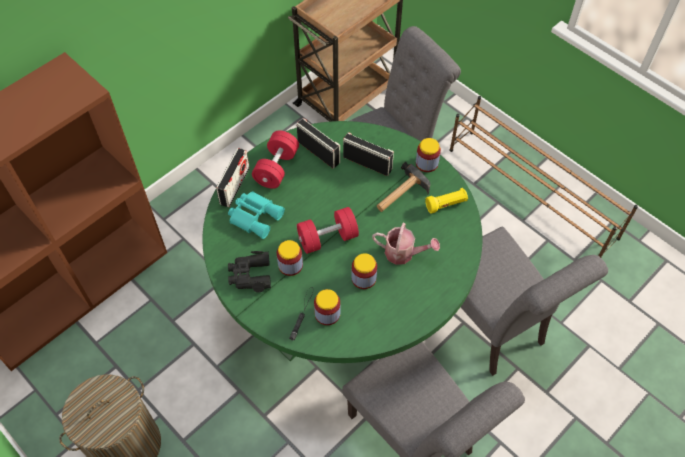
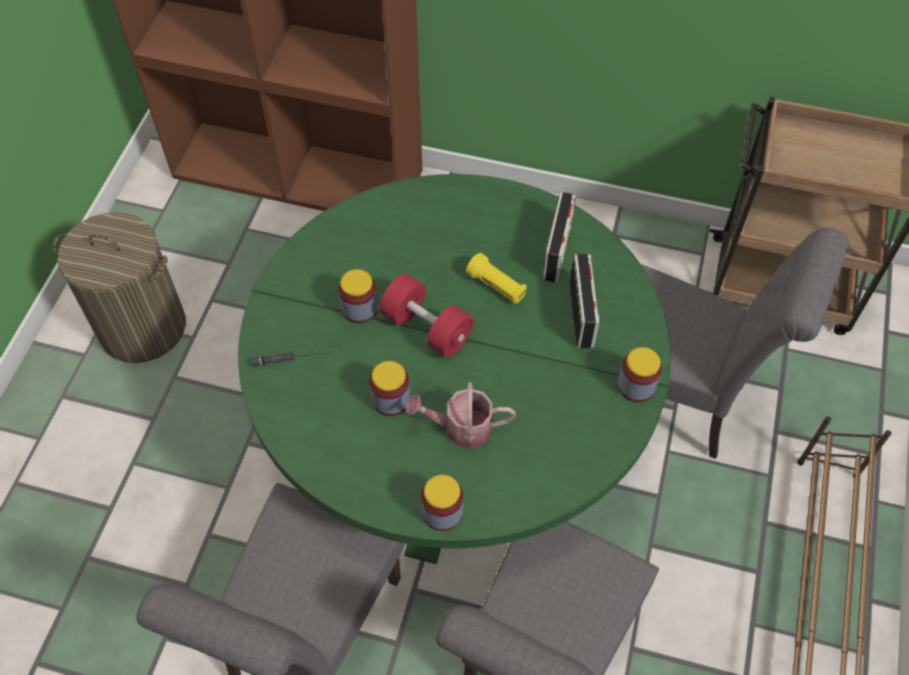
camera: 60 degrees right, 0 degrees up
radio [216,148,250,207] -> none
turquoise binoculars [228,191,285,239] -> none
black binoculars [228,251,271,293] -> none
red dumbbell [252,130,299,189] -> none
jar [314,289,340,325] -> jar moved to [421,475,463,531]
watering can [372,223,440,265] -> watering can turned 105 degrees clockwise [405,382,516,449]
hammer [377,162,430,212] -> none
yellow flashlight [425,188,468,214] -> yellow flashlight moved to [466,253,527,304]

